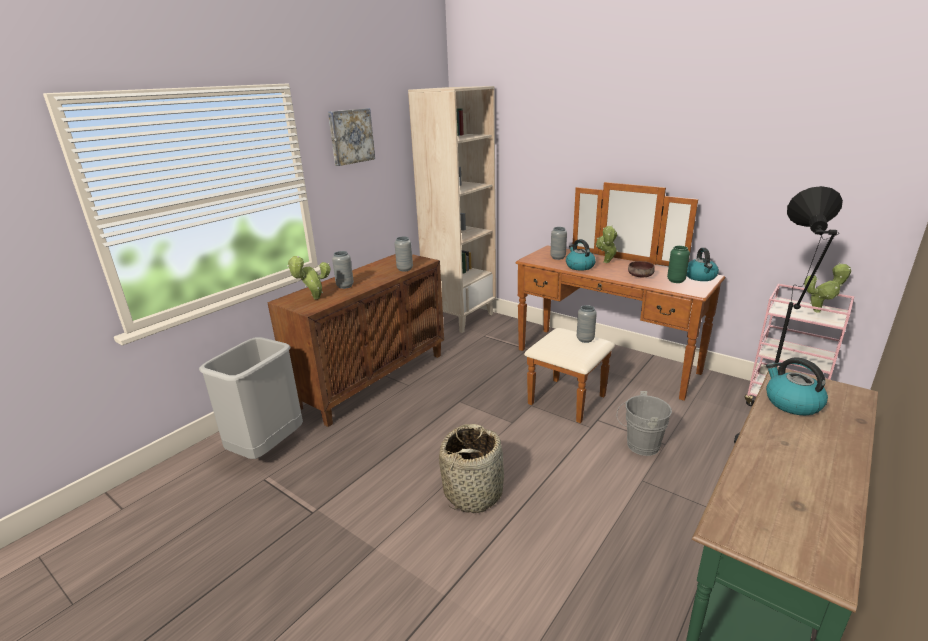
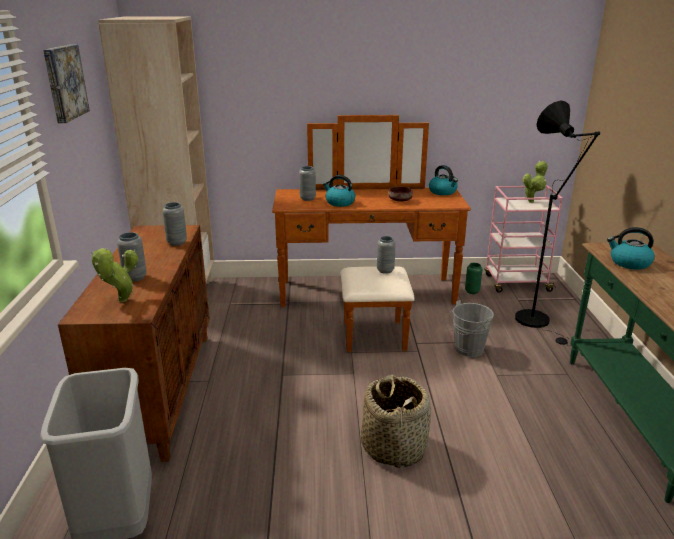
camera: 40 degrees left, 0 degrees up
potted plant [596,225,618,263] -> none
green vase [667,246,690,283] -> green vase moved to [465,263,483,294]

